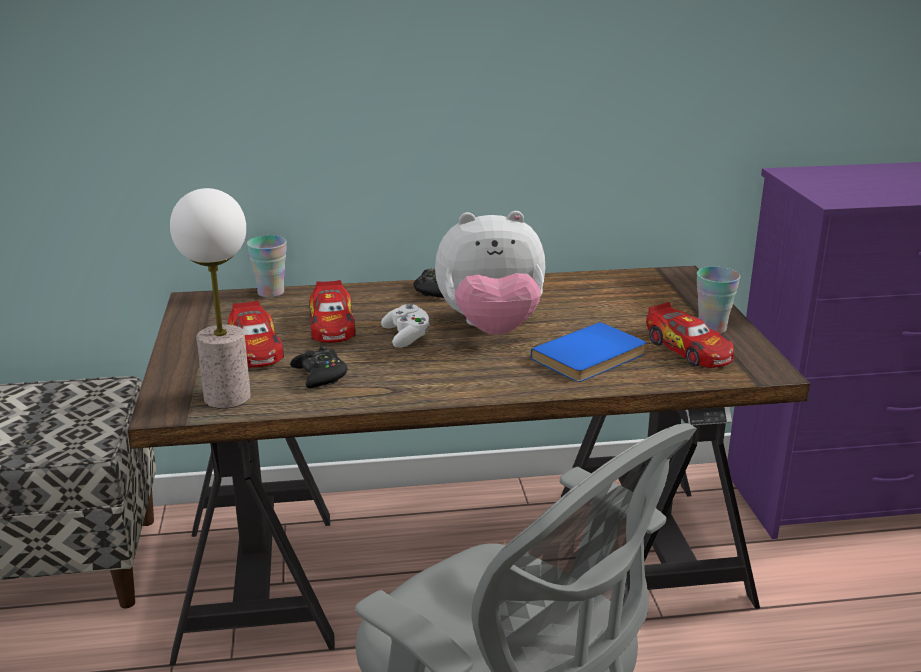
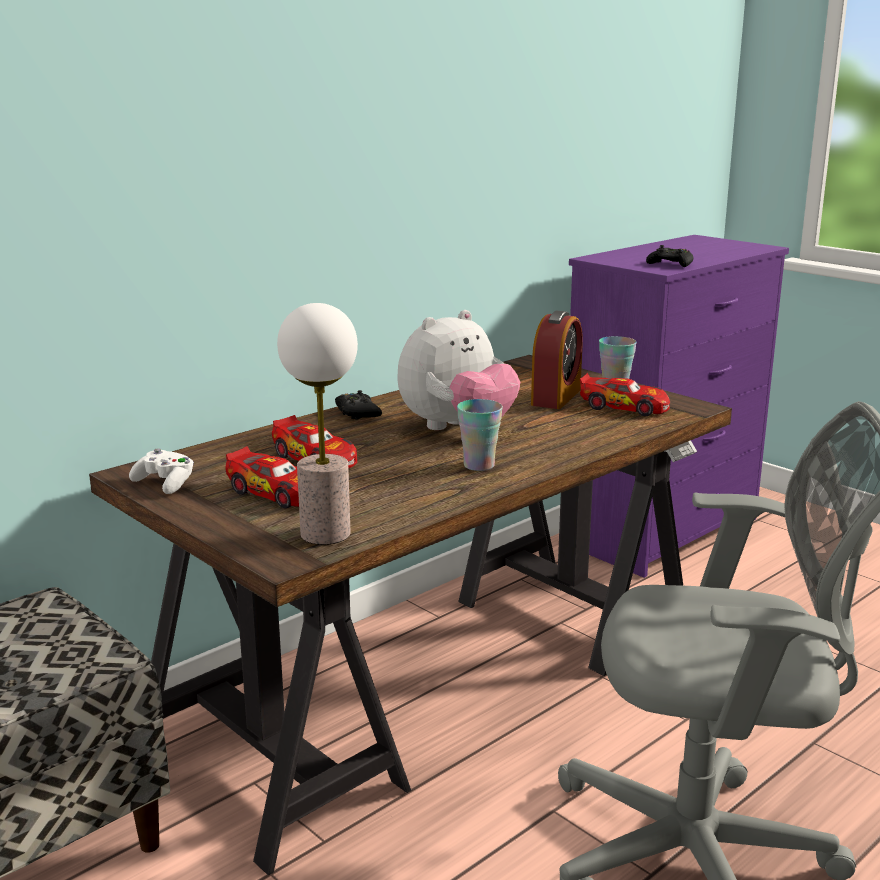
camera: 35 degrees left, 5 degrees down
cup [247,235,287,297] -> cup moved to [457,399,503,471]
black game controller [290,345,347,388] -> black game controller moved to [646,245,694,267]
white game controller [381,303,430,348] -> white game controller moved to [129,448,194,494]
blue book [531,322,646,382] -> none
none -> alarm clock [531,311,583,409]

